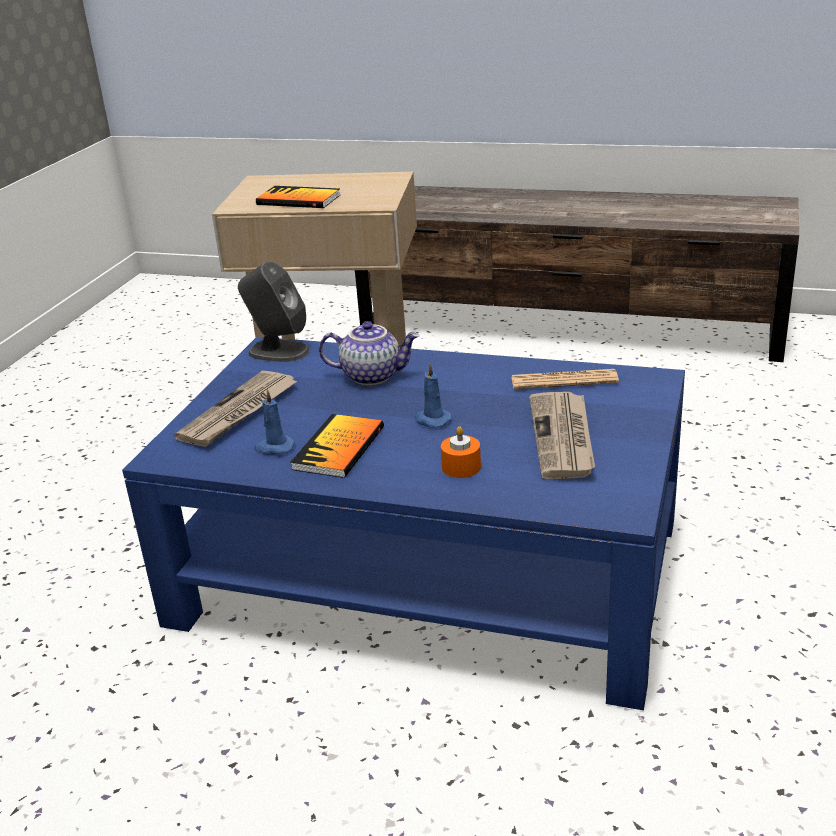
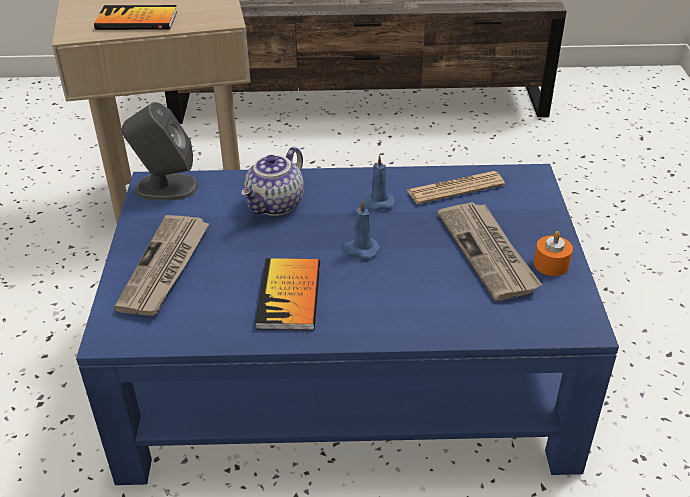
camera: 20 degrees left, 10 degrees up
blue candle [254,389,295,455] -> blue candle moved to [360,155,395,211]
teapot [319,321,420,386] -> teapot turned 135 degrees clockwise [241,147,304,216]
orange candle [441,426,481,478] -> orange candle moved to [534,231,573,276]

